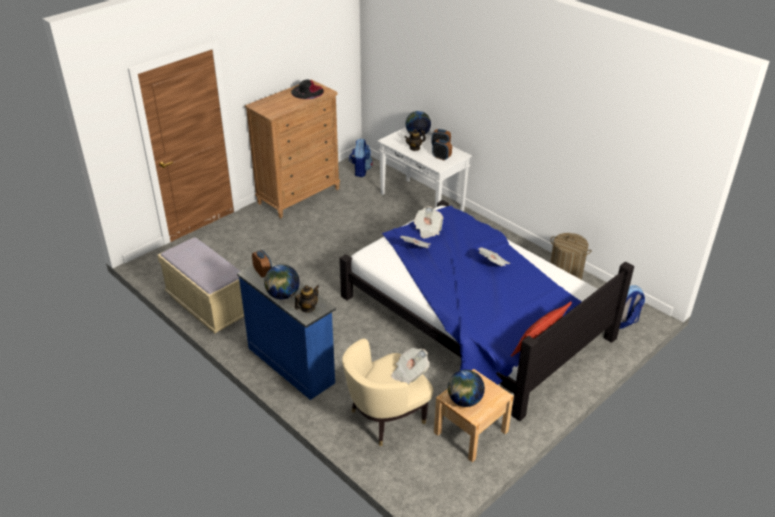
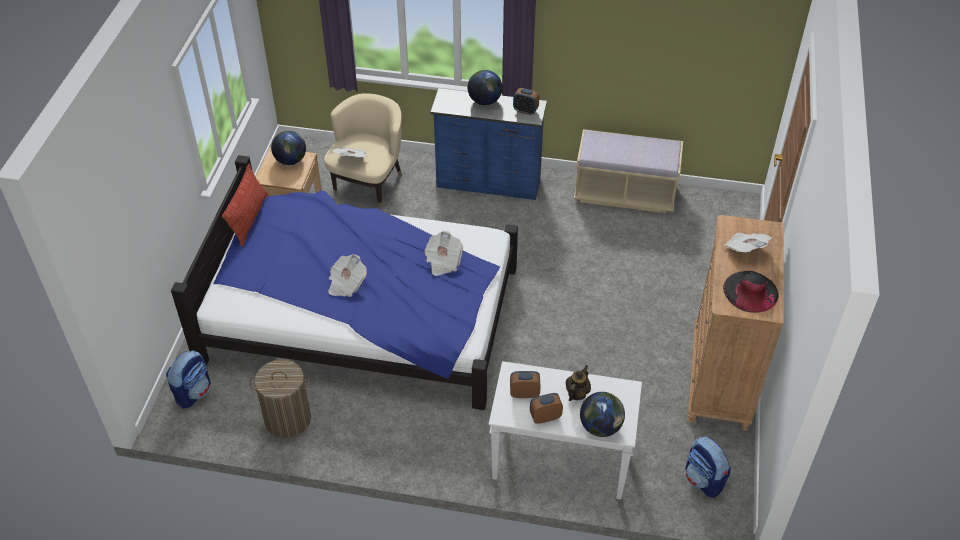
camera: 145 degrees right, 10 degrees up
teapot [295,285,319,313] -> none
newspaper [414,206,443,239] -> newspaper moved to [724,233,772,252]

